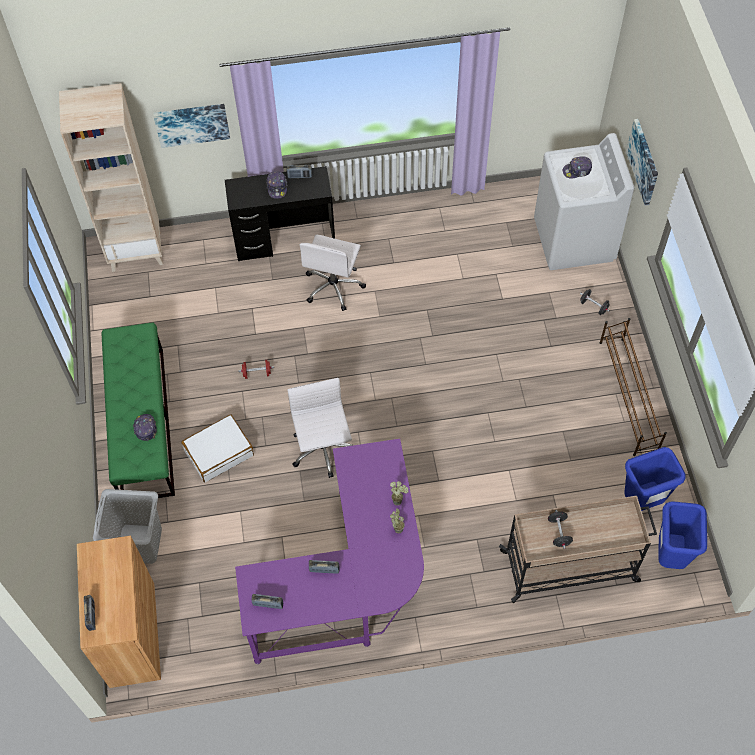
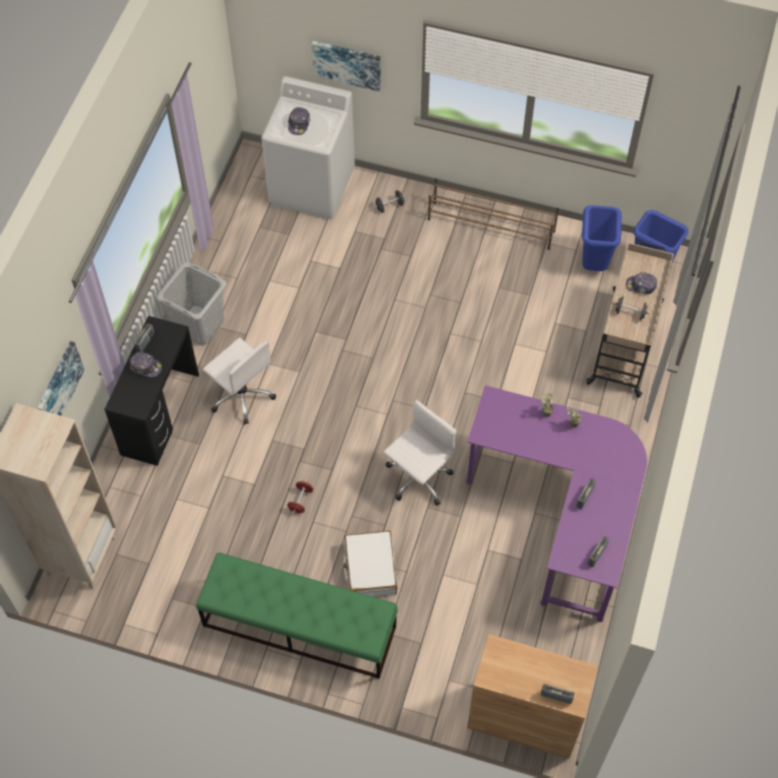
camera: 65 degrees left, 0 degrees up
grey laundry basket [93,489,162,564] -> grey laundry basket moved to [157,262,227,346]
cap [133,414,157,441] -> cap moved to [626,272,657,294]
white office chair [288,378,353,478] -> white office chair turned 120 degrees clockwise [383,400,456,506]

